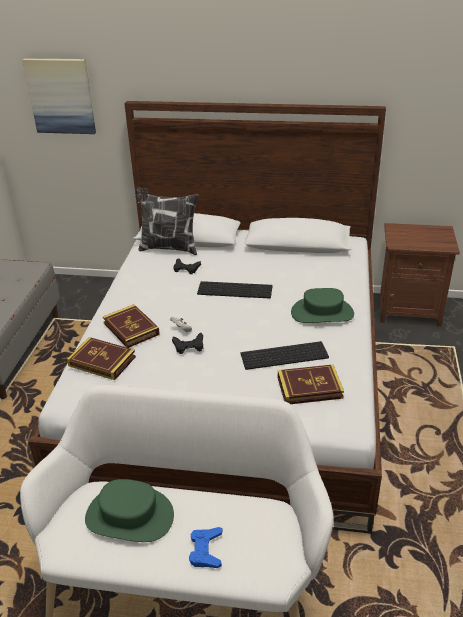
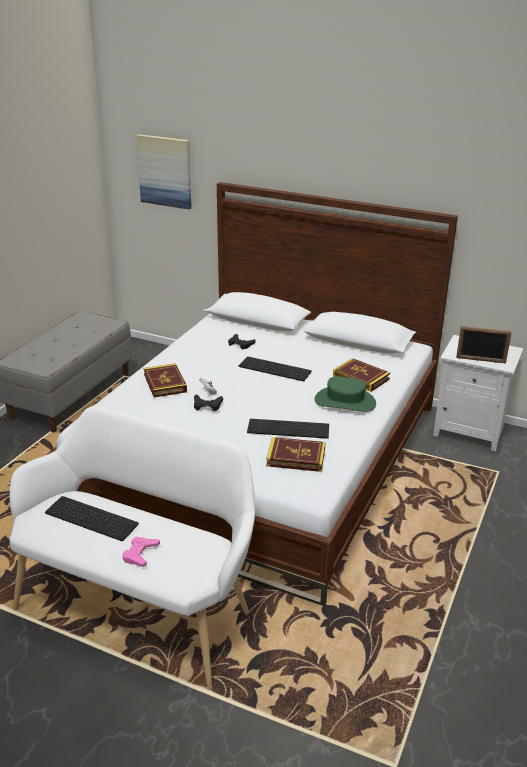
camera: 15 degrees right, 5 degrees down
book [67,337,136,380] -> book moved to [333,358,390,392]
green hat [85,479,174,542] -> keyboard [45,496,139,541]
pillow [135,187,199,255] -> none
blue game controller [189,527,223,568] -> pink game controller [122,537,160,567]
brown nightstand [380,223,460,327] -> white nightstand [433,335,523,451]
none -> picture frame [456,326,512,363]

